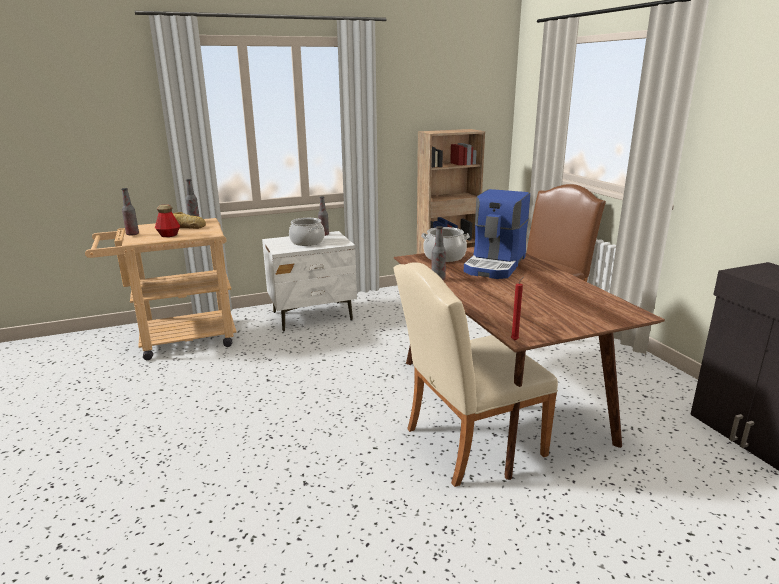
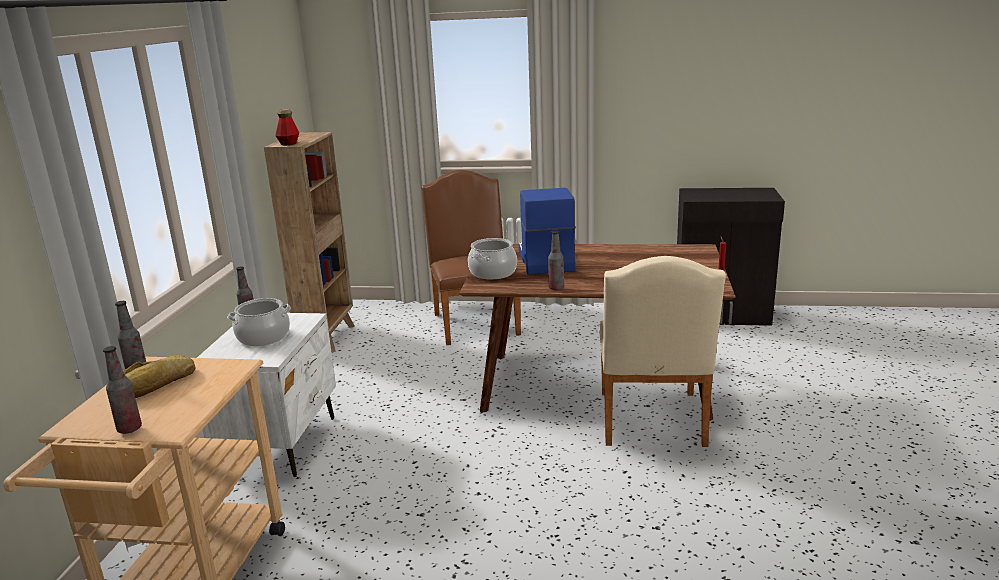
camera: 60 degrees left, 0 degrees up
bottle [155,204,180,237] -> bottle moved to [275,109,299,145]
coffee machine [464,189,530,279] -> coffee machine turned 150 degrees counterclockwise [519,188,576,275]

